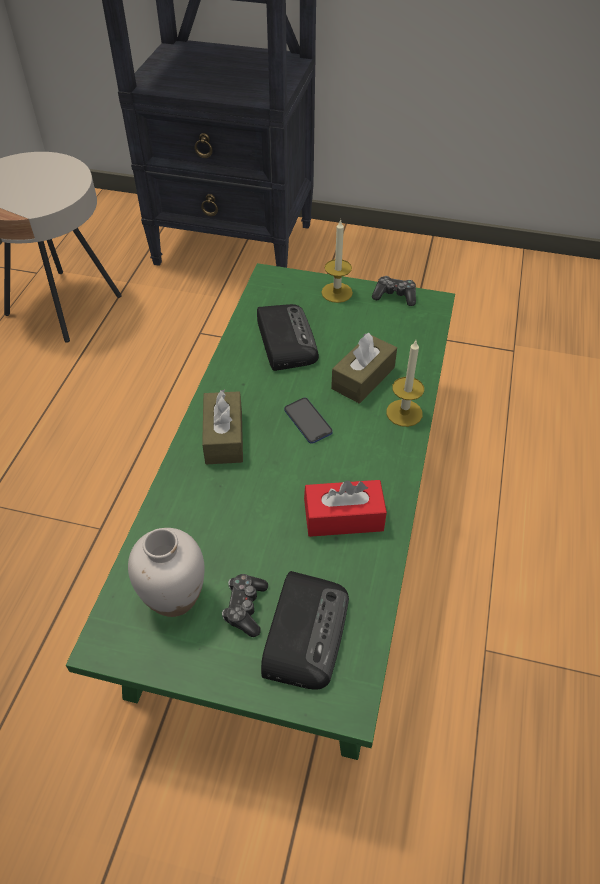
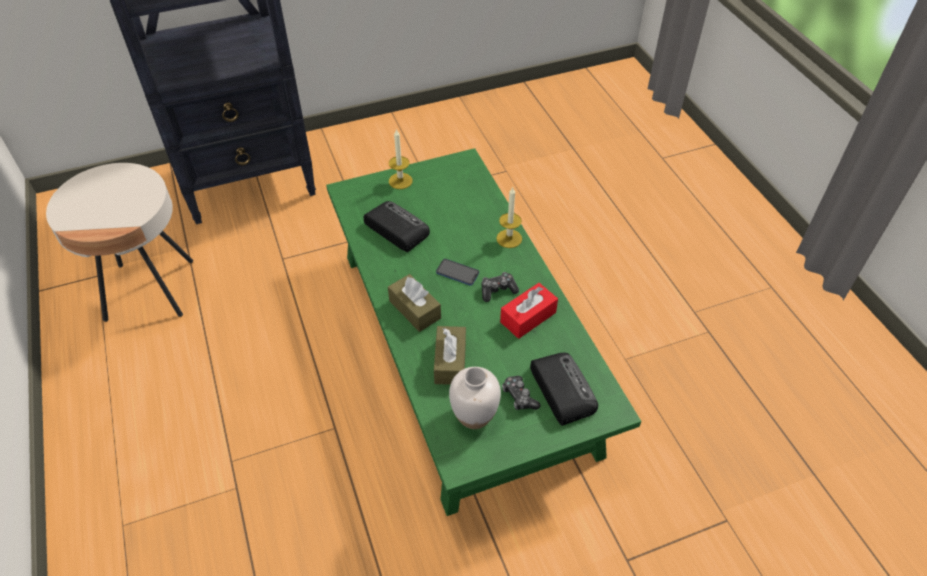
camera: 35 degrees left, 0 degrees up
brown tissue box [331,333,397,404] -> brown tissue box moved to [434,326,466,385]
game controller [372,276,416,306] -> game controller moved to [482,272,519,302]

